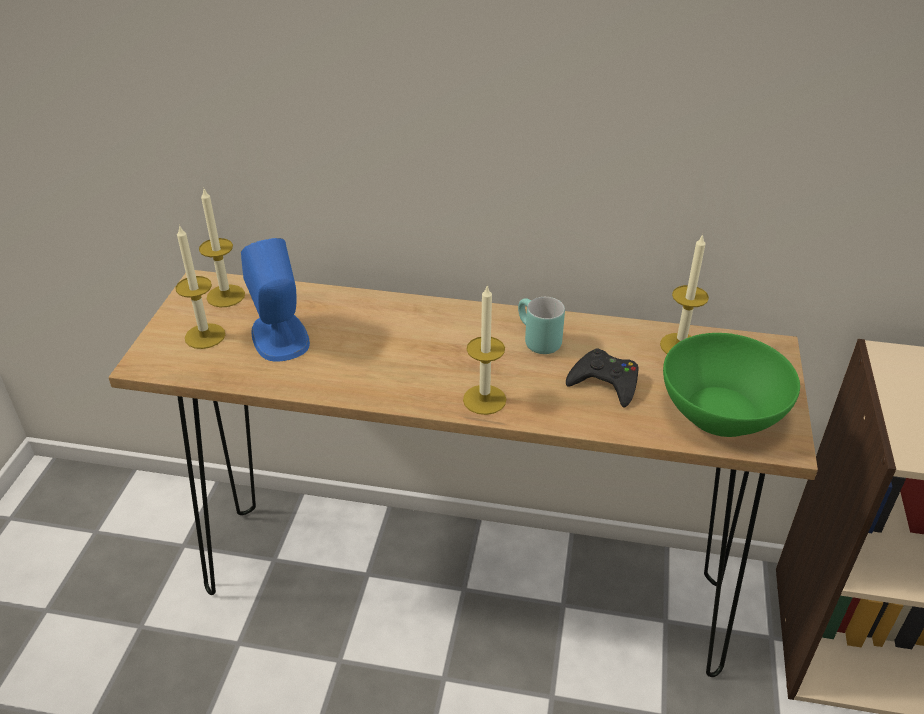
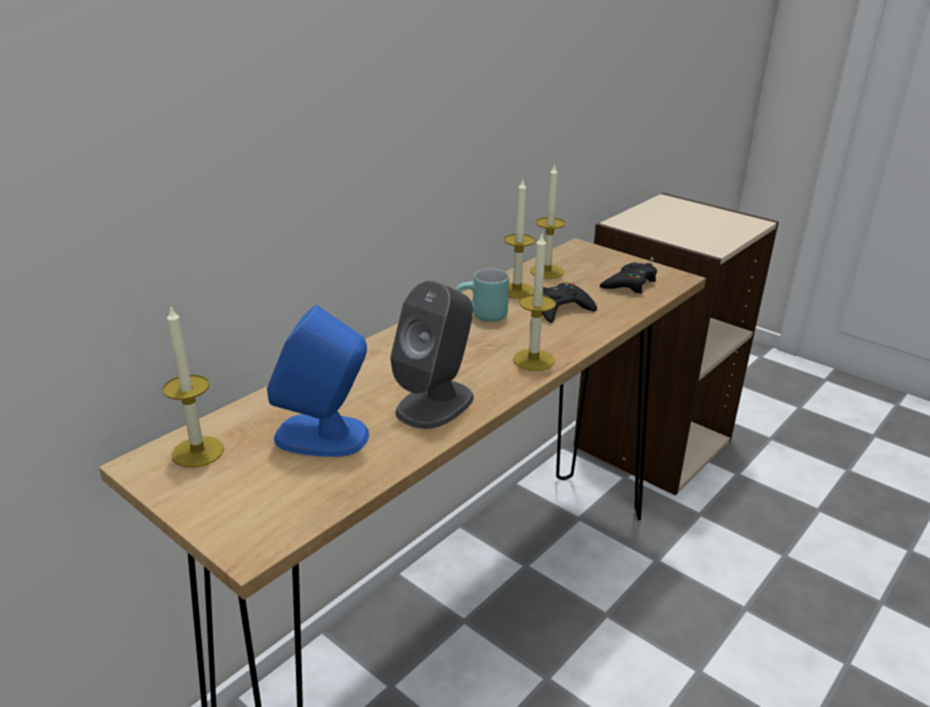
camera: 60 degrees left, 10 degrees down
candle [175,224,225,349] -> candle moved to [504,180,535,299]
green bowl [663,333,800,437] -> black game controller [600,263,657,294]
none -> grey speaker [390,281,474,429]

